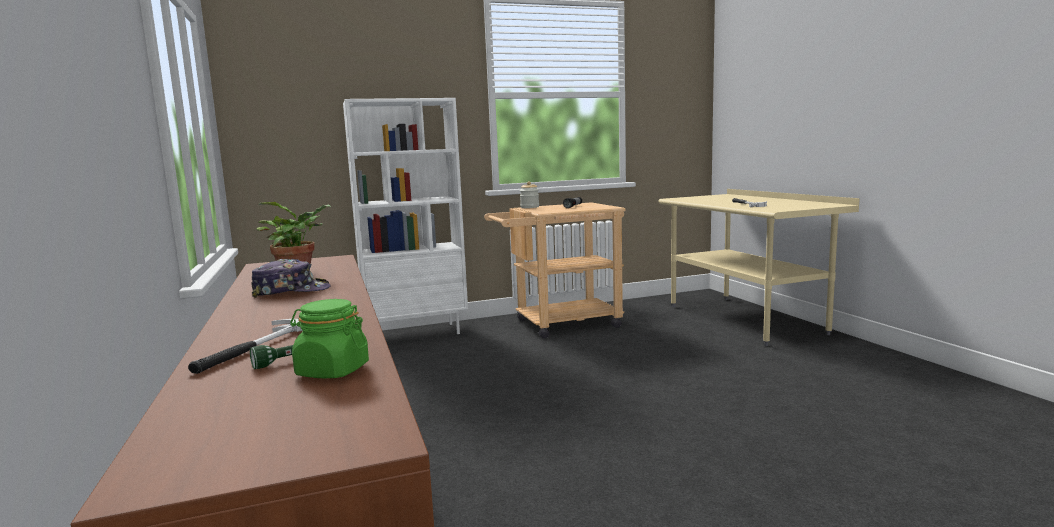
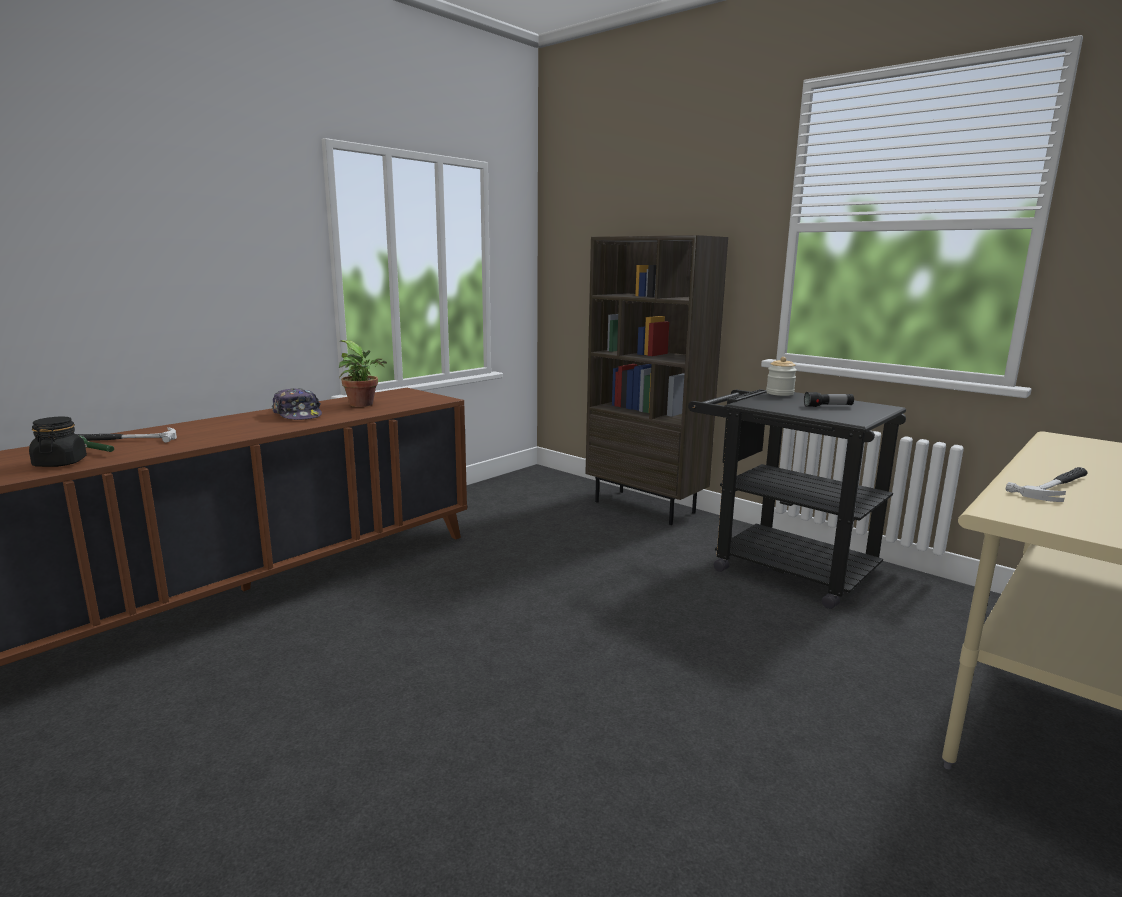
camera: 60 degrees right, 5 degrees up
green jar [290,299,369,378] -> black jar [29,417,87,467]
white bookcase [343,98,468,334] -> brown bookcase [585,235,728,525]
beige cart [484,202,626,338] -> black cart [688,389,906,609]

